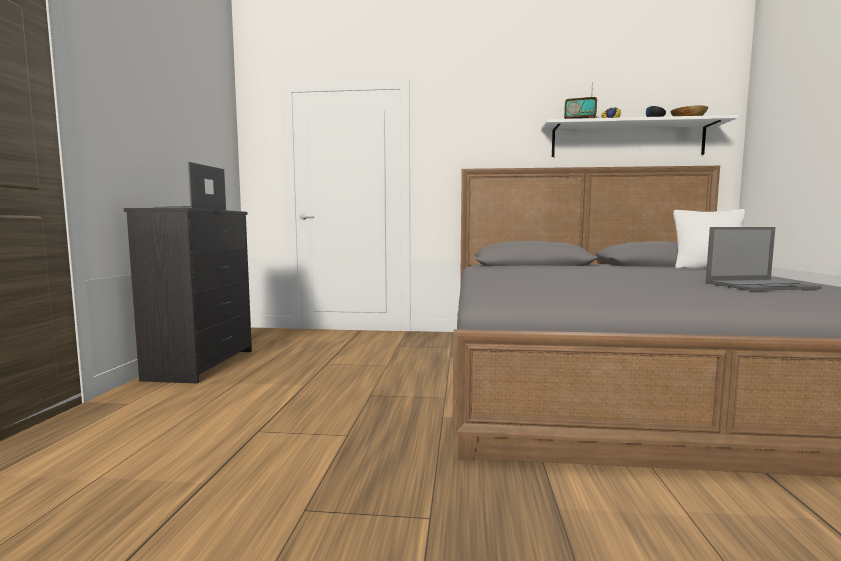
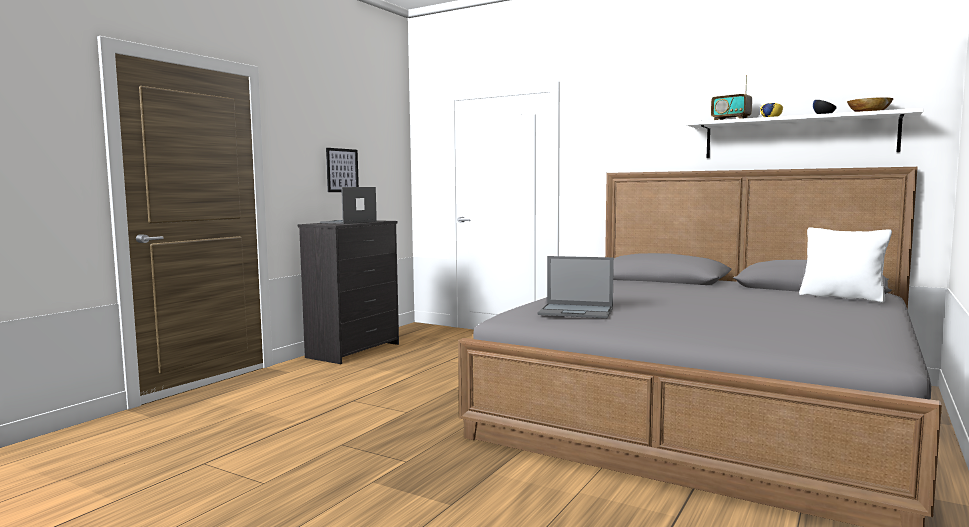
camera: 25 degrees right, 0 degrees up
laptop [706,227,822,291] -> laptop moved to [538,256,614,318]
none -> picture [326,148,359,192]

